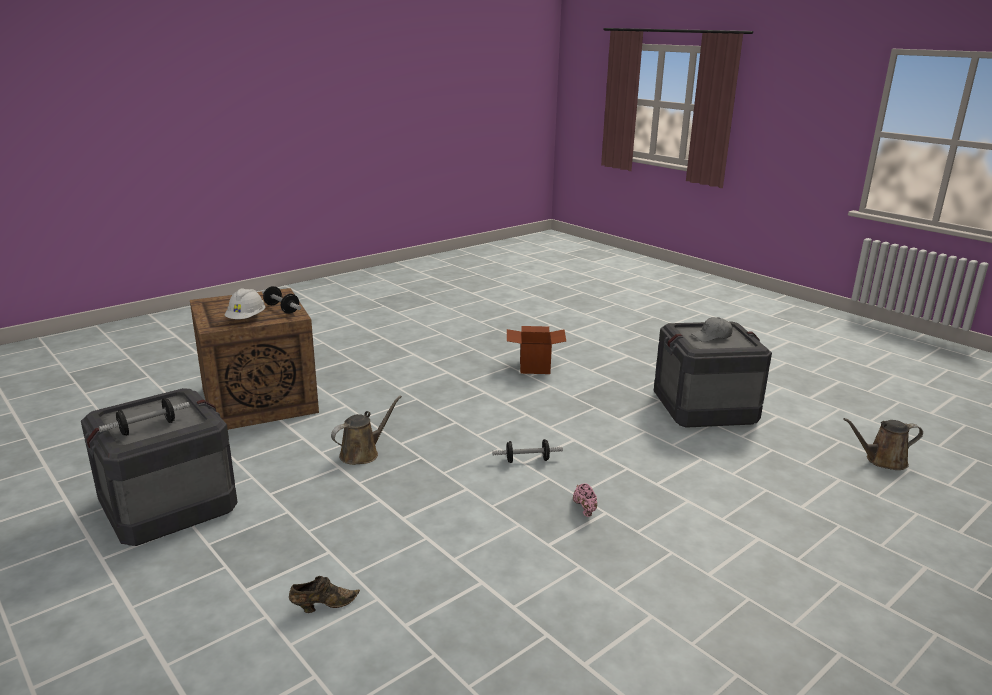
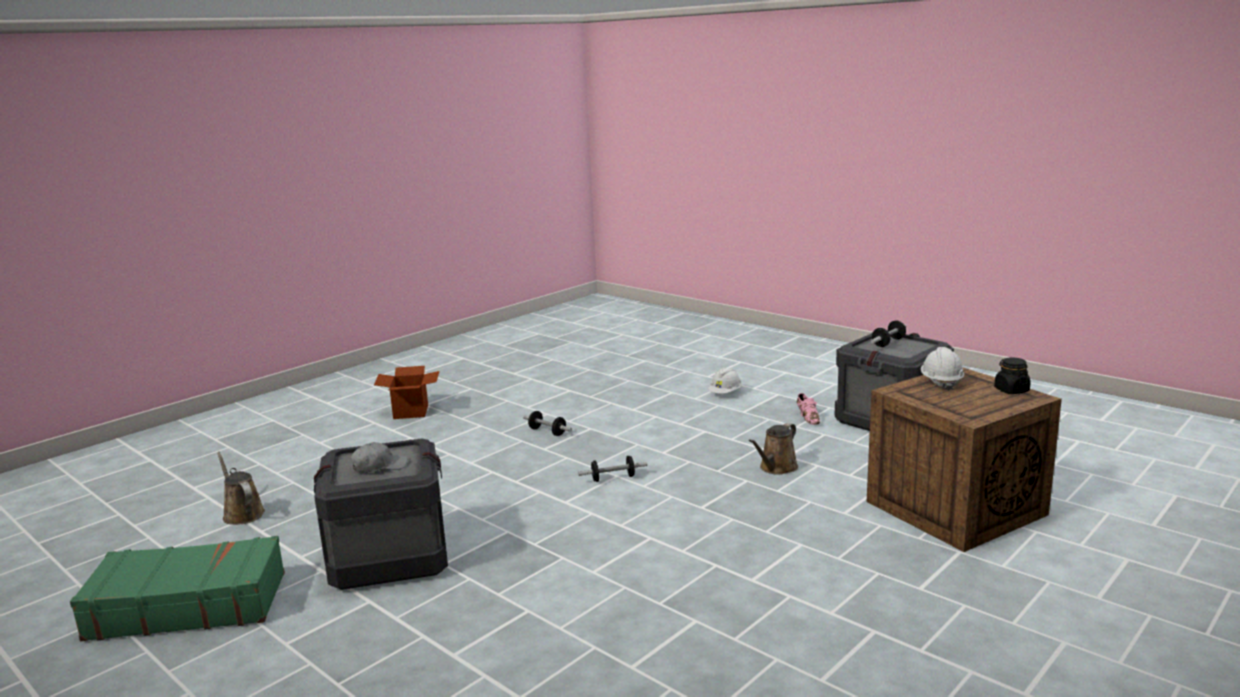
camera: 175 degrees right, 5 degrees down
dumbbell [262,286,301,314] -> dumbbell moved to [523,411,572,436]
brown shoe [289,576,360,613] -> white hard hat [708,368,741,394]
cardboard box [507,326,566,374] -> cardboard box moved to [374,366,440,419]
pink shoe [573,484,597,517] -> pink shoe moved to [797,393,820,425]
brown watering can [843,418,923,470] -> brown watering can turned 120 degrees counterclockwise [217,452,265,525]
none -> green suitcase [70,536,285,641]
none -> black jar [994,357,1031,394]

